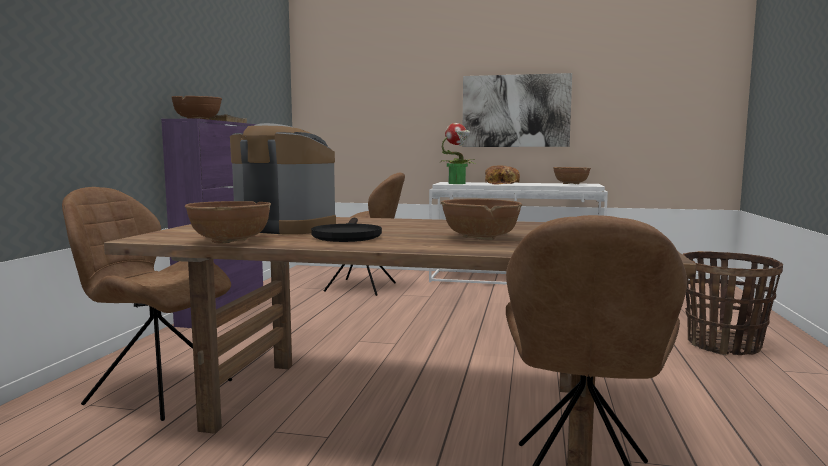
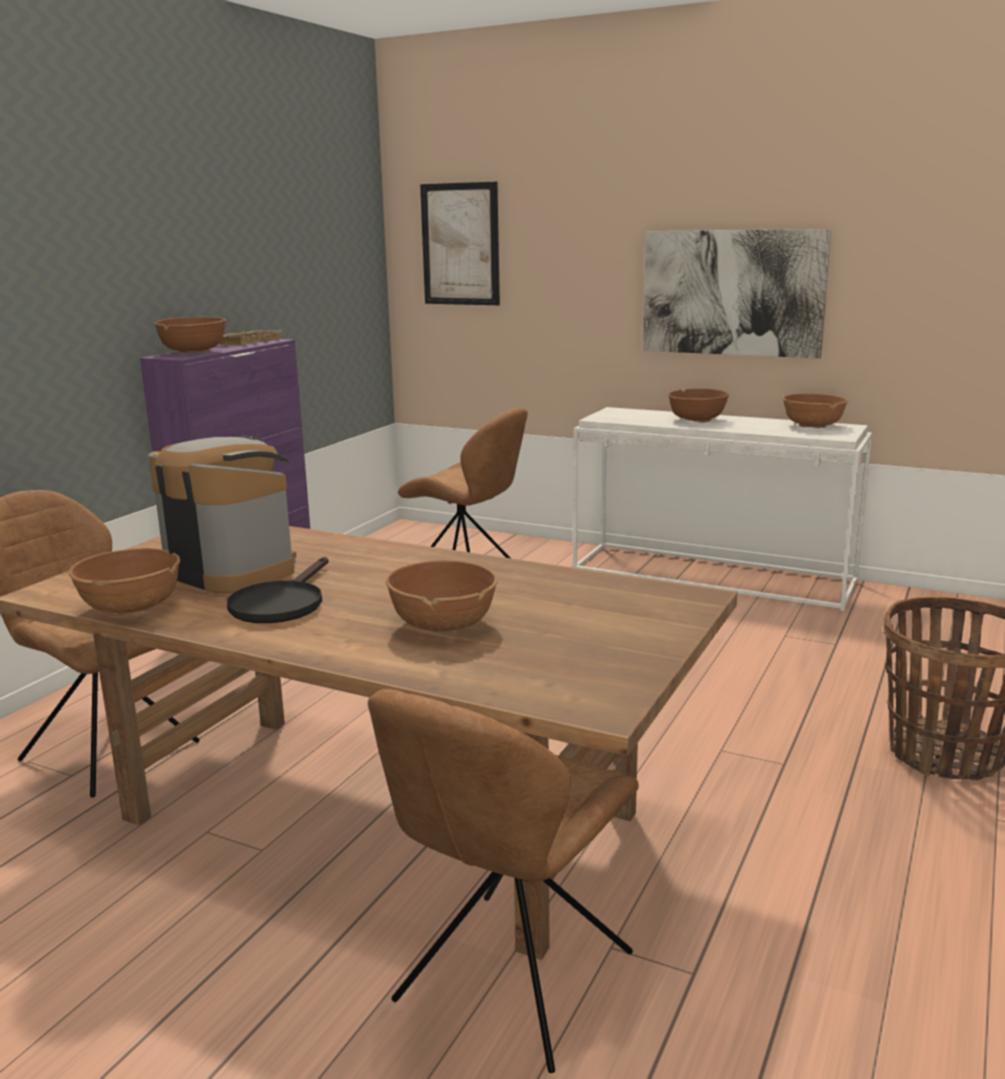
camera: 15 degrees right, 10 degrees up
potted plant [440,123,477,184] -> none
bread [485,165,520,185] -> brown bowl [668,388,729,423]
none -> picture [420,181,500,305]

